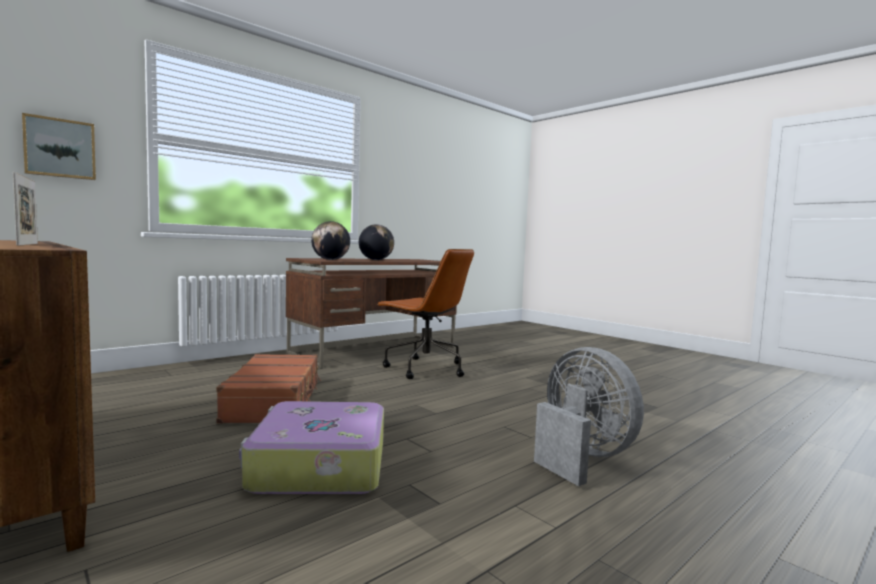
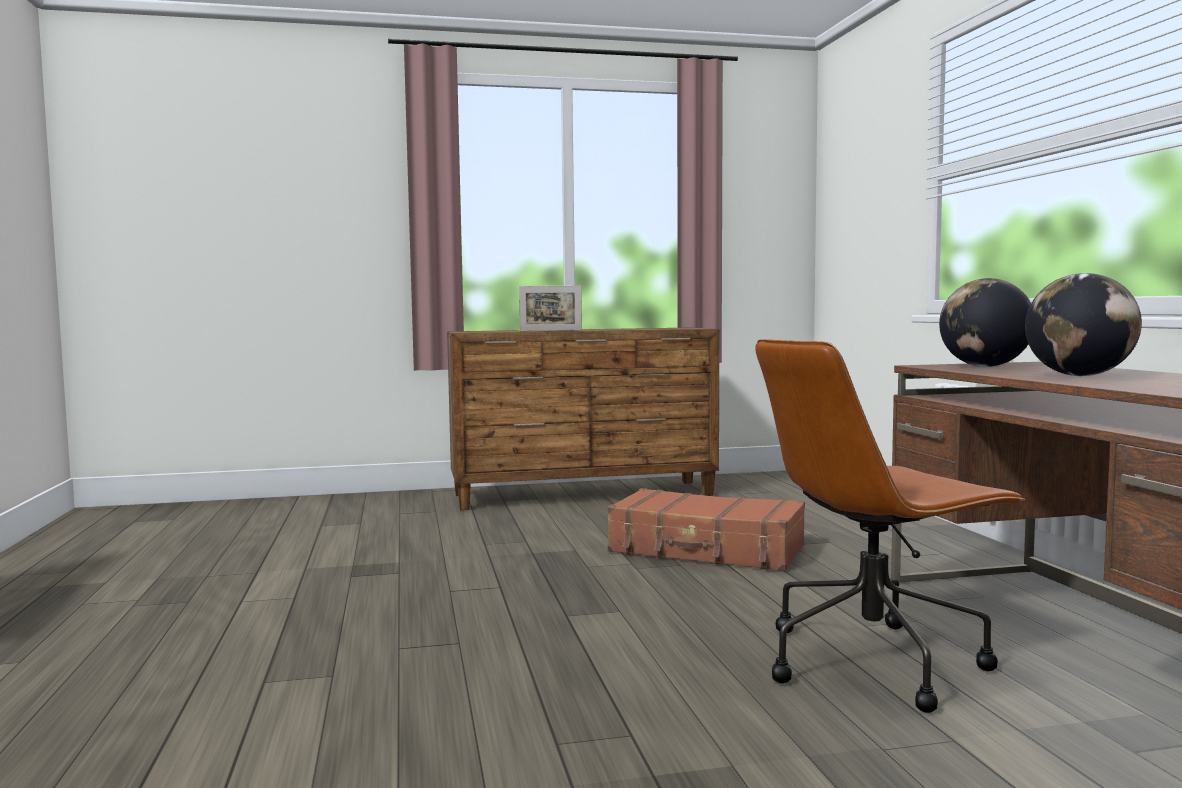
camera: 120 degrees right, 0 degrees up
picture [22,113,96,180] -> none
suitcase [239,401,384,494] -> none
grey fan [534,347,644,486] -> none

